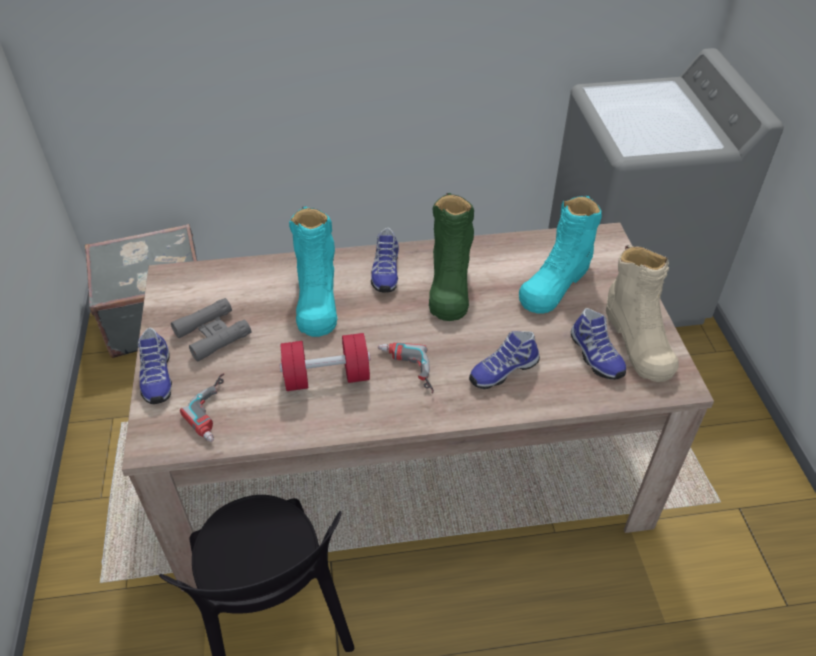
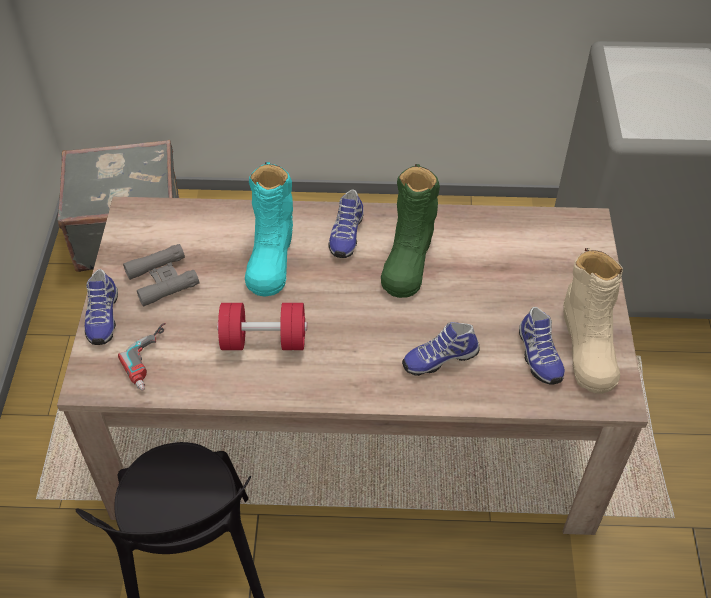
camera: 10 degrees right, 5 degrees up
power drill [378,342,434,394] -> none
turquoise boot [519,195,602,314] -> none

